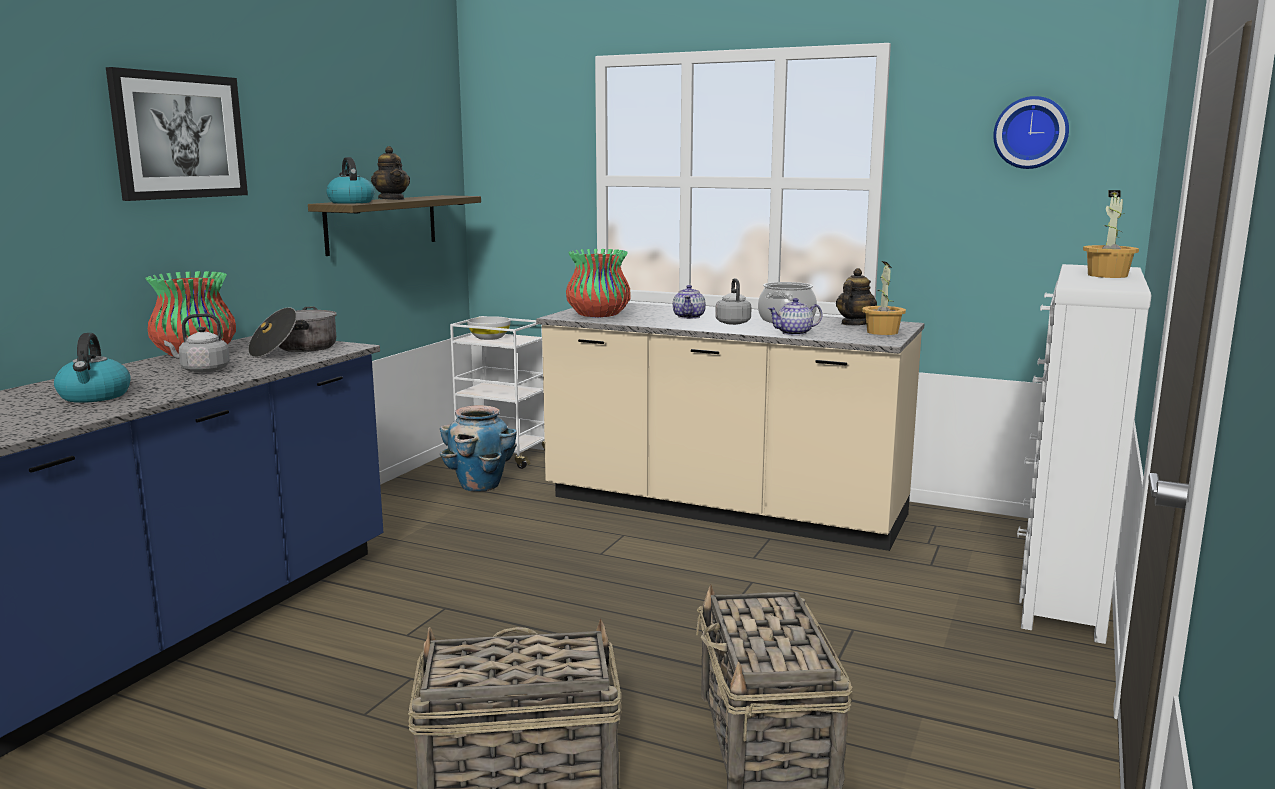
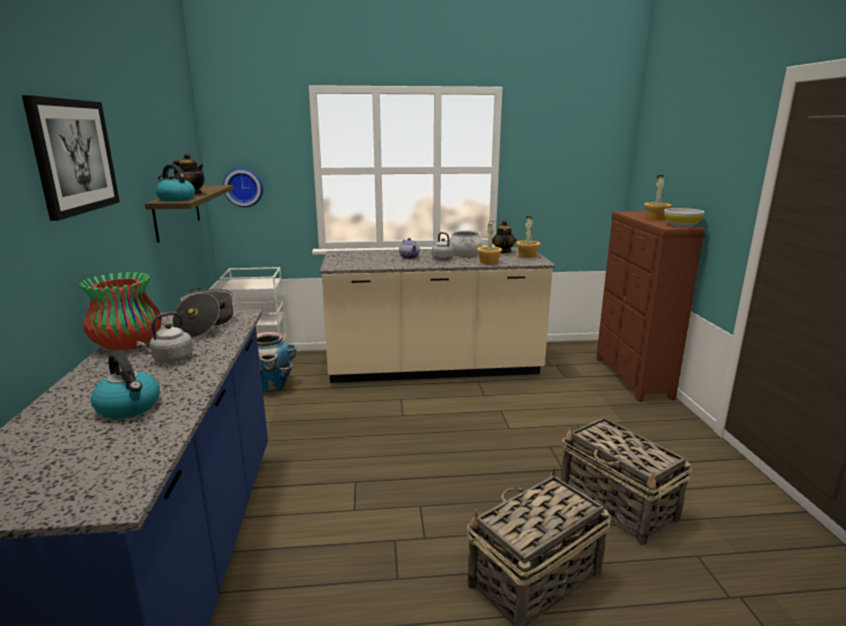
camera: 30 degrees left, 5 degrees up
white bowl [467,316,511,340] -> white bowl moved to [664,208,704,227]
vase [566,249,631,317] -> none
teapot [767,298,822,336] -> potted plant [477,221,502,265]
wall clock [993,96,1069,169] -> wall clock moved to [223,168,263,207]
white dresser [1017,264,1152,644] -> brown dresser [596,211,706,402]

